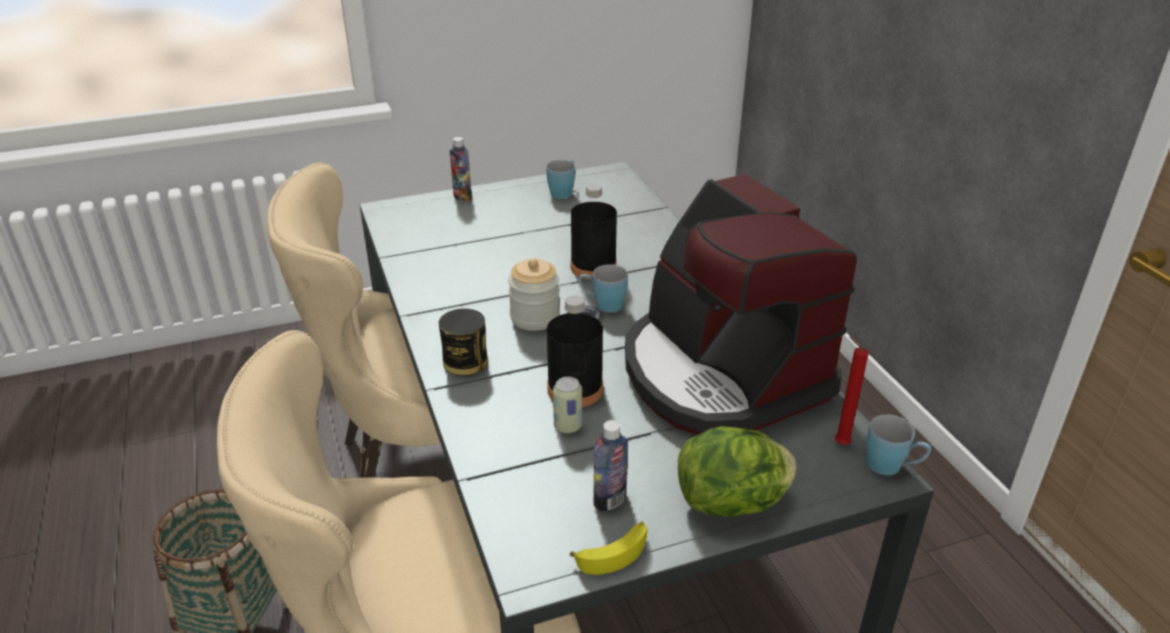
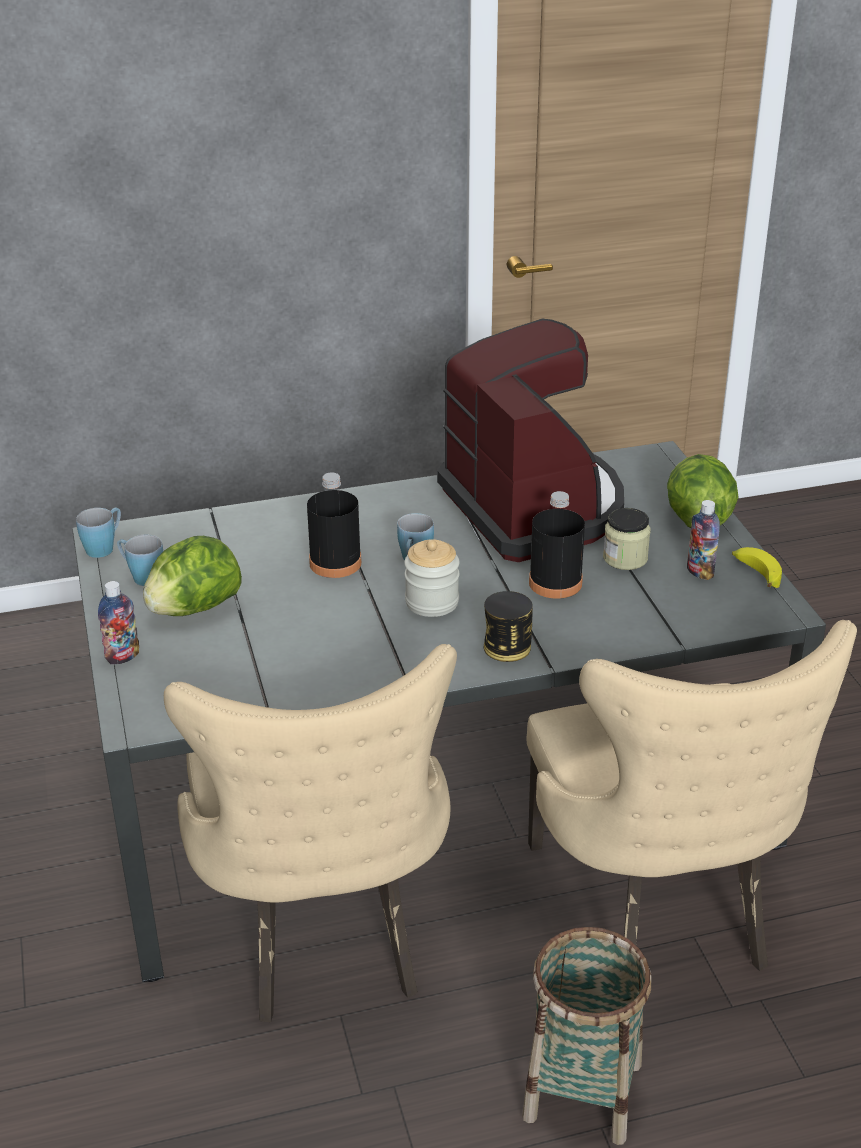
camera: 85 degrees left, 0 degrees up
can [553,376,582,433] -> none
coffee machine [625,174,857,435] -> coffee machine turned 90 degrees counterclockwise [437,318,624,562]
red candle [835,336,869,445] -> none
blue mug [866,414,931,475] -> blue mug moved to [76,508,121,558]
none -> lettuce [143,536,242,616]
none -> jar [603,508,651,570]

